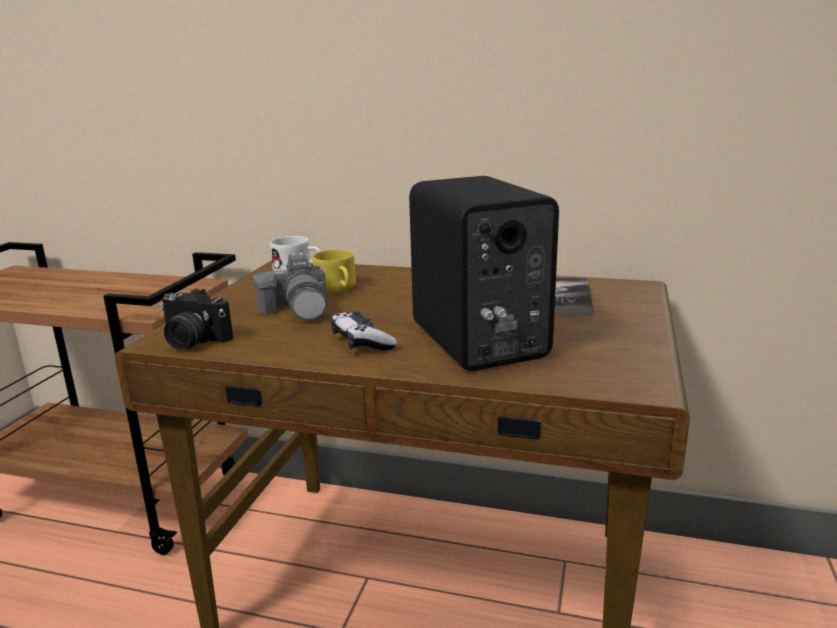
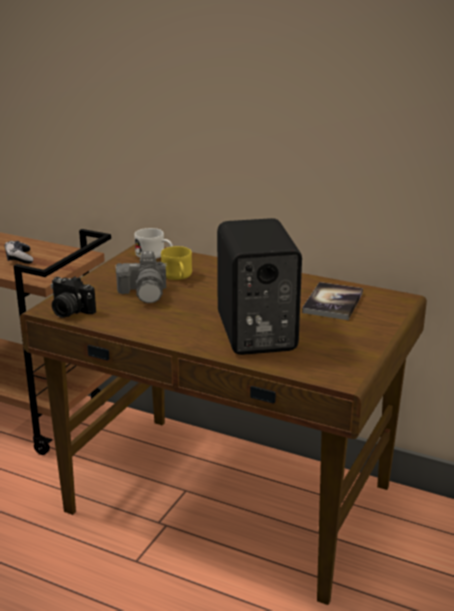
camera: 10 degrees right, 5 degrees up
game controller [331,311,397,351] -> game controller moved to [5,241,33,264]

